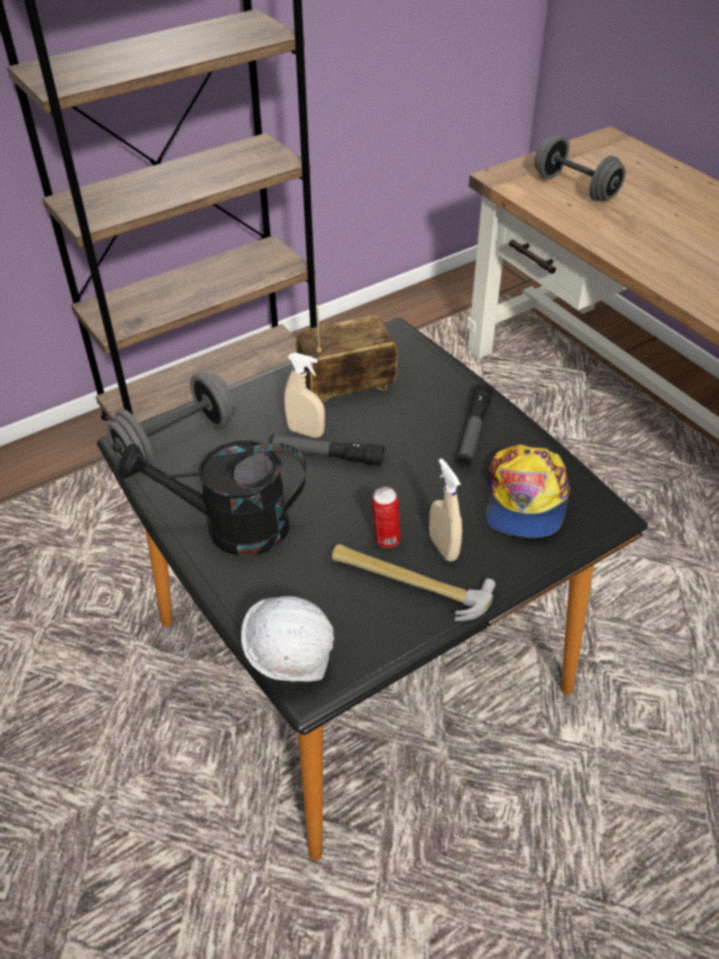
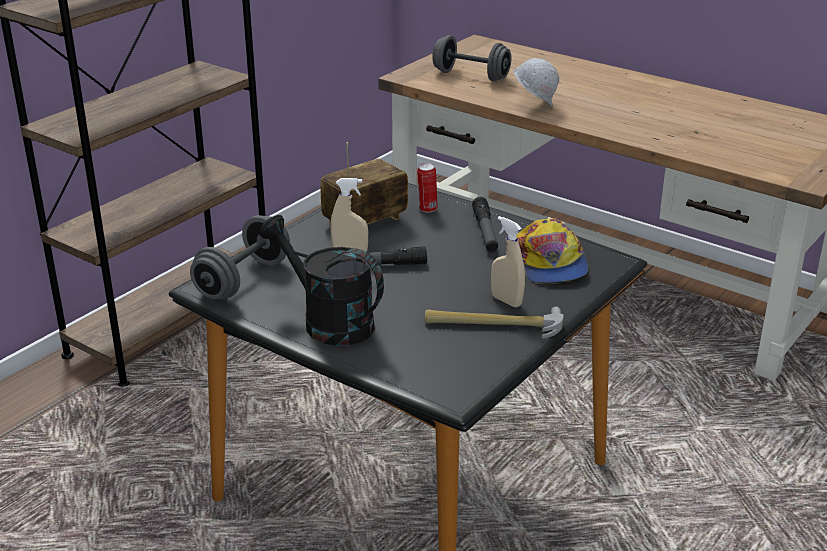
camera: 20 degrees left, 15 degrees down
black watering can [118,440,306,556] -> black watering can turned 60 degrees clockwise [260,215,384,346]
white hard hat [241,596,334,682] -> white hard hat moved to [514,58,560,108]
can [372,487,401,548] -> can moved to [417,163,438,213]

